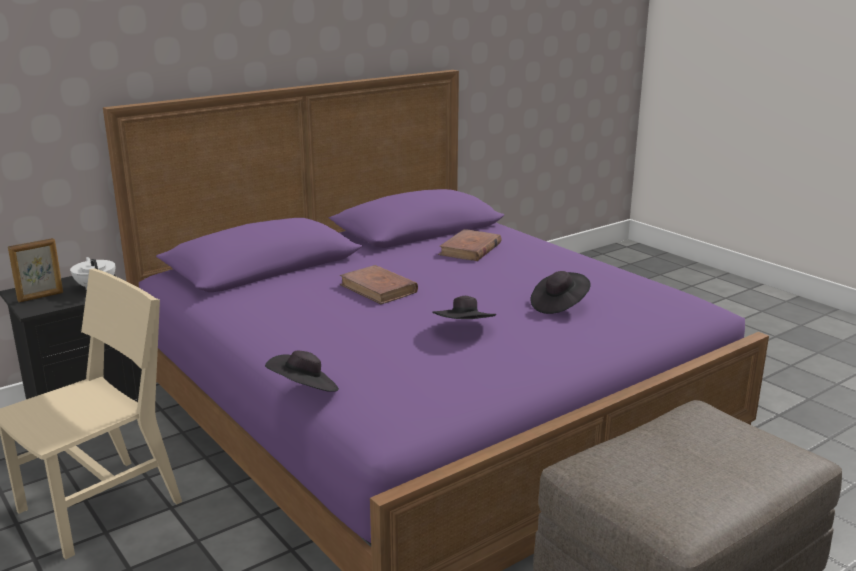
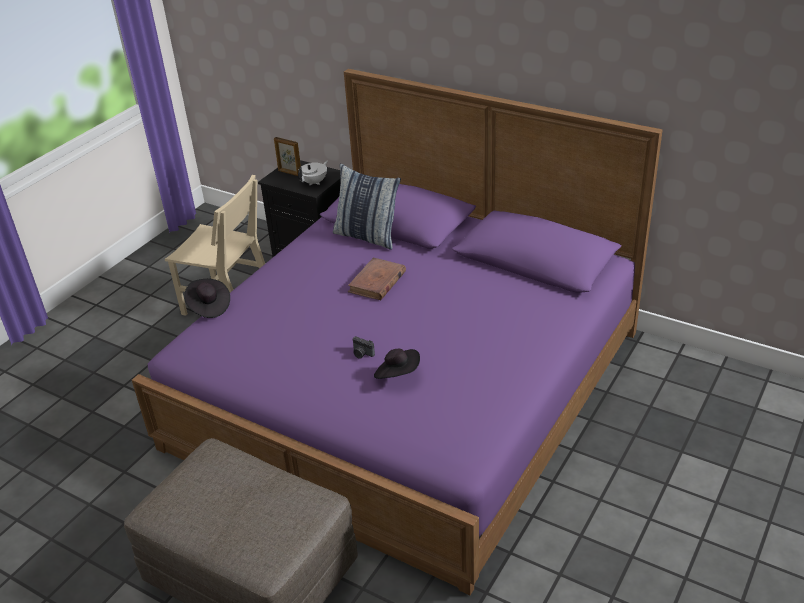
camera: 70 degrees right, 15 degrees up
black hat [432,296,496,319] -> none
brown book [438,229,502,261] -> none
none -> pillow [333,163,401,250]
none -> camera [353,336,375,359]

